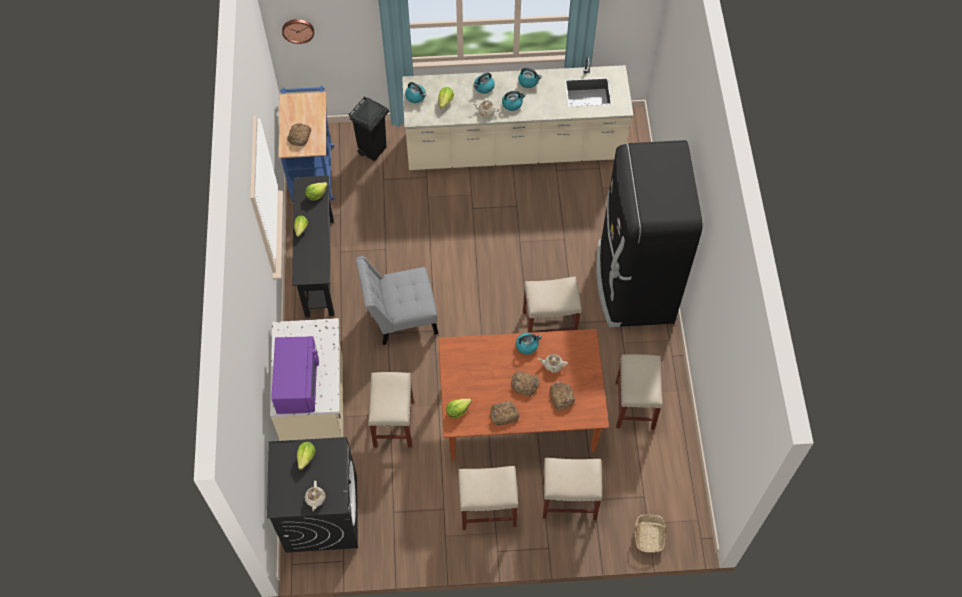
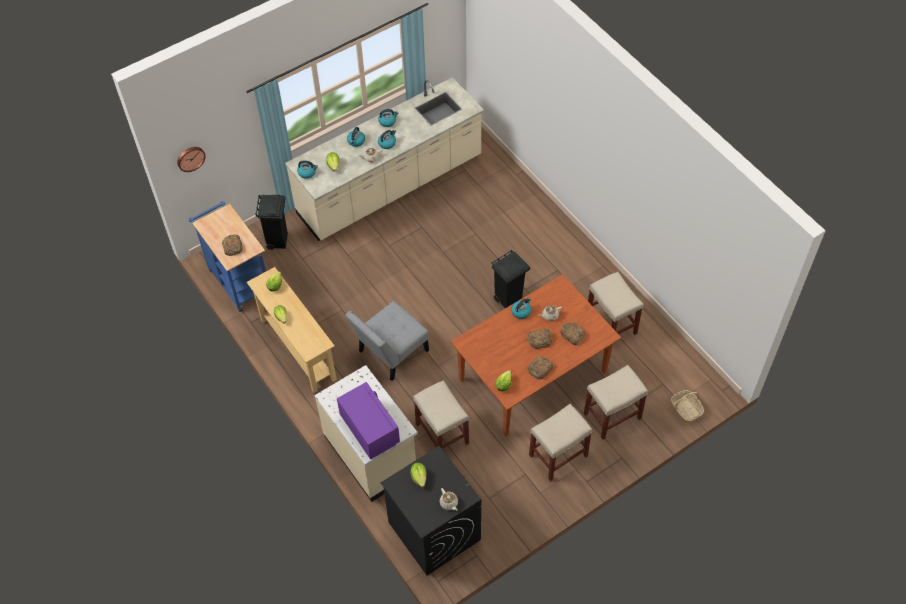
camera: 30 degrees left, 5 degrees down
black console table [292,176,334,317] -> beige console table [247,267,337,393]
beige stool [523,276,582,333] -> black trash can [492,250,530,308]
black fridge [596,140,703,327] -> none

